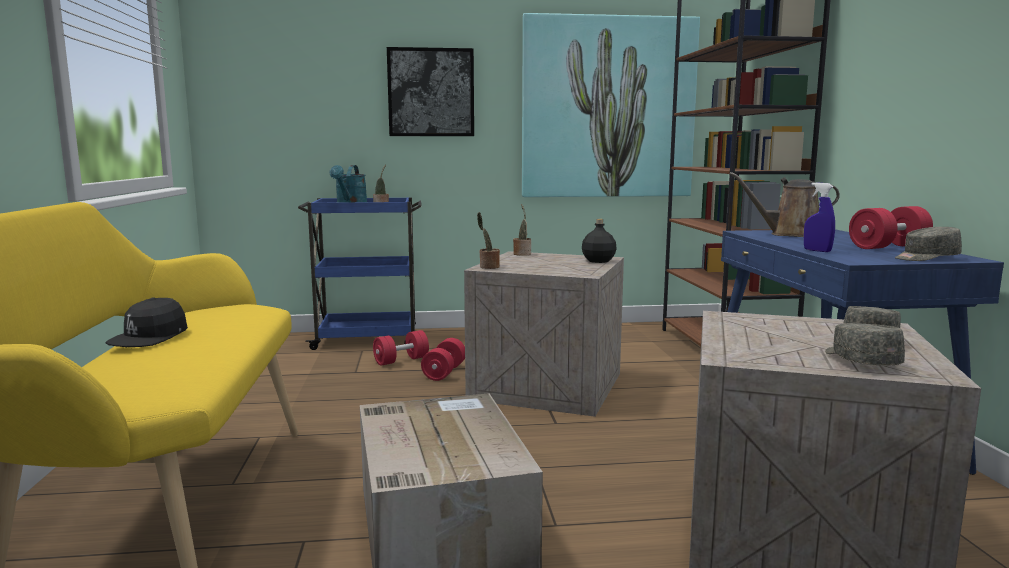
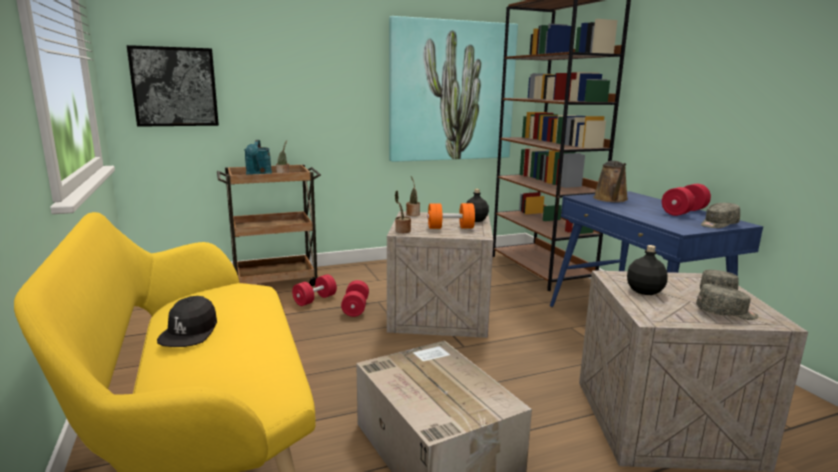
camera: 15 degrees left, 5 degrees up
blue cart [298,197,422,350] -> brown cart [217,164,321,286]
picture [387,47,474,136] -> picture moved to [127,45,219,127]
brown watering can [729,172,840,237] -> brown watering can turned 75 degrees counterclockwise [593,161,628,203]
blue spray bottle [804,182,835,252] -> none
grey cap [825,323,905,366] -> grey cap turned 120 degrees clockwise [696,284,758,320]
none -> orange dumbbell [427,203,475,229]
none -> black bottle [627,245,668,295]

